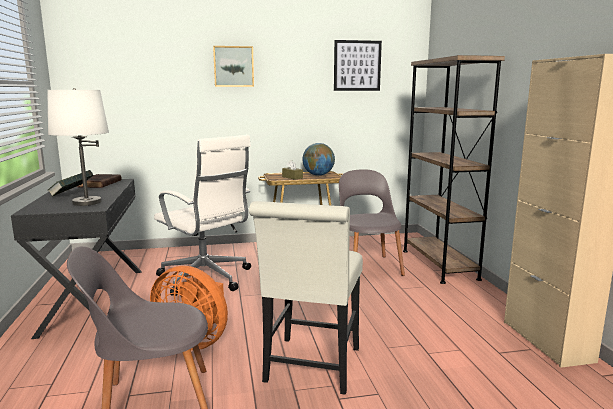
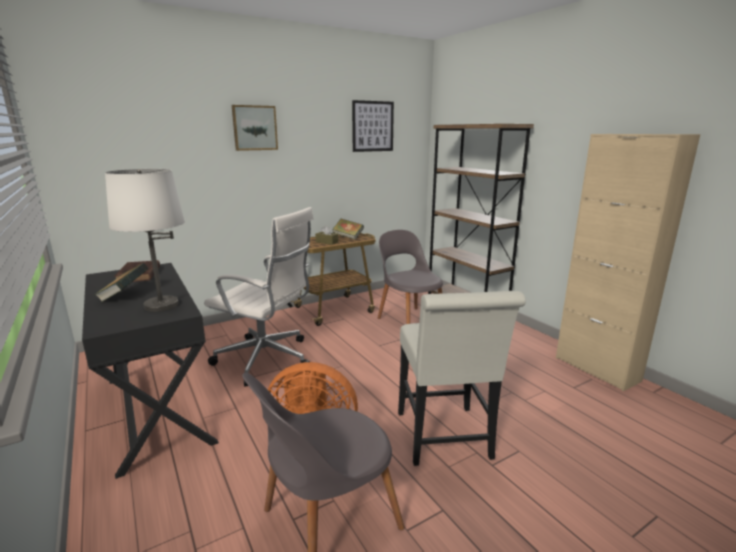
camera: 20 degrees left, 5 degrees up
globe [302,143,335,176] -> book [332,219,364,240]

